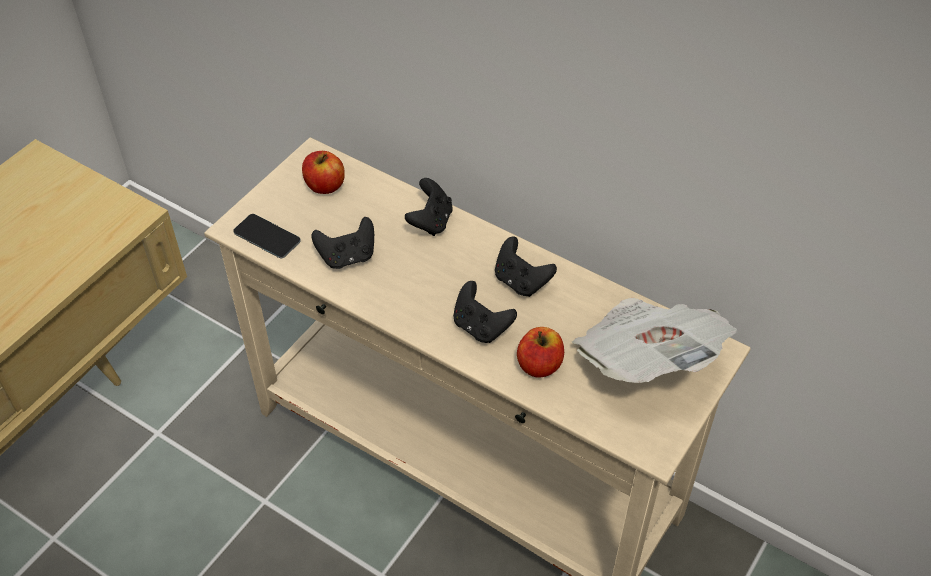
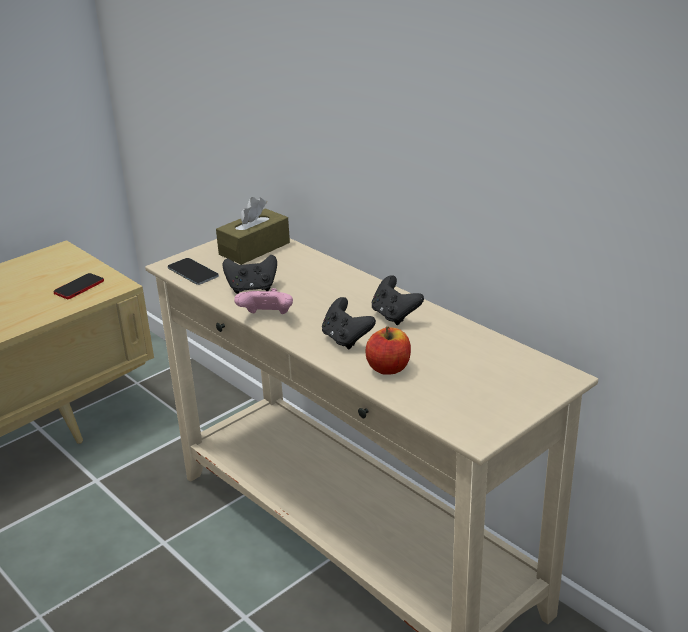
camera: 15 degrees right, 20 degrees down
apple [302,151,345,194] -> brown tissue box [216,197,290,265]
black game controller [405,178,453,236] -> none
newspaper [572,298,737,383] -> none
none -> phone [53,273,104,299]
none -> pink game controller [234,288,293,314]

